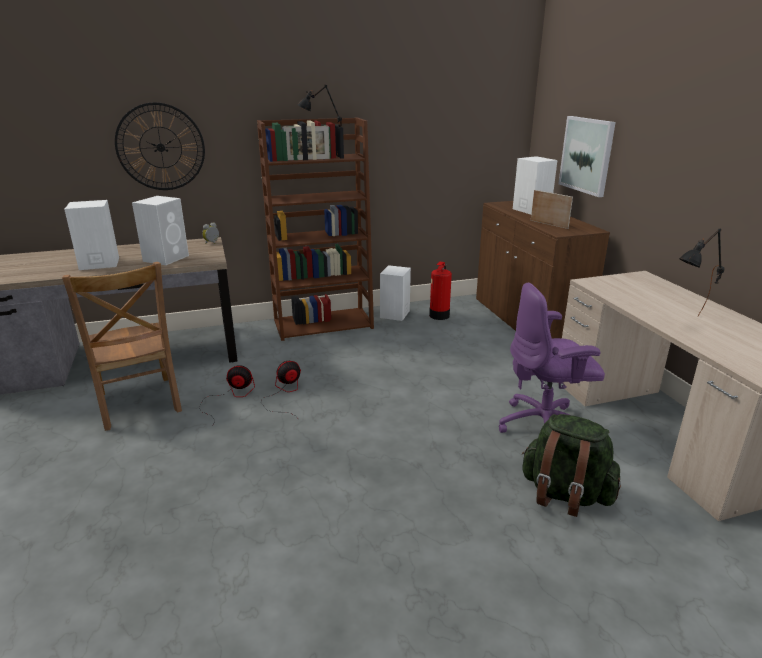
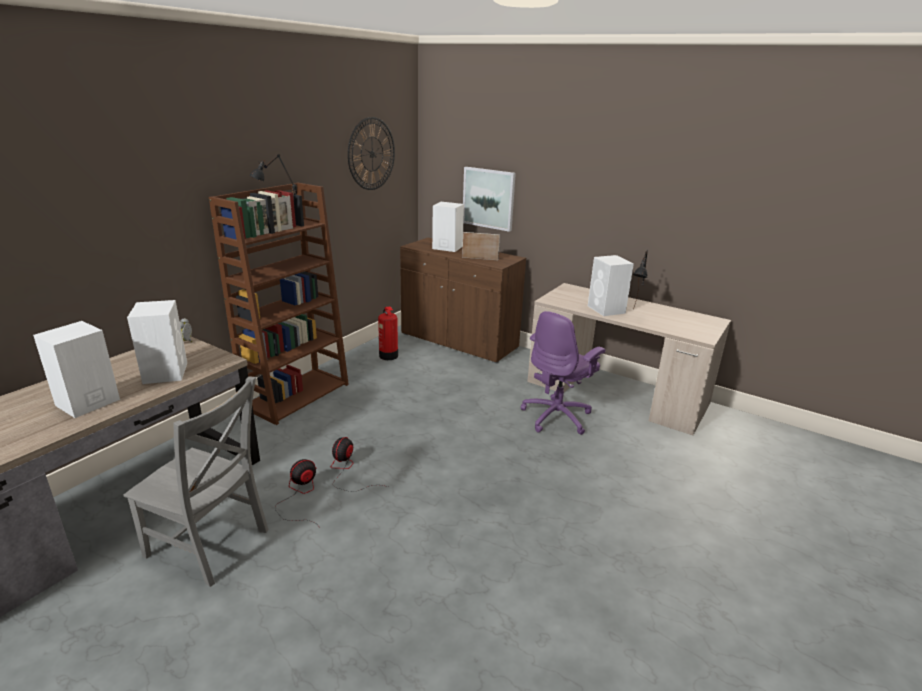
camera: 40 degrees left, 0 degrees up
brown chair [62,262,182,431] -> grey chair [123,376,269,587]
wall clock [115,102,205,190] -> wall clock moved to [348,117,395,190]
white speaker [380,265,411,321] -> white speaker moved to [588,255,634,316]
green backpack [522,414,621,517] -> none

